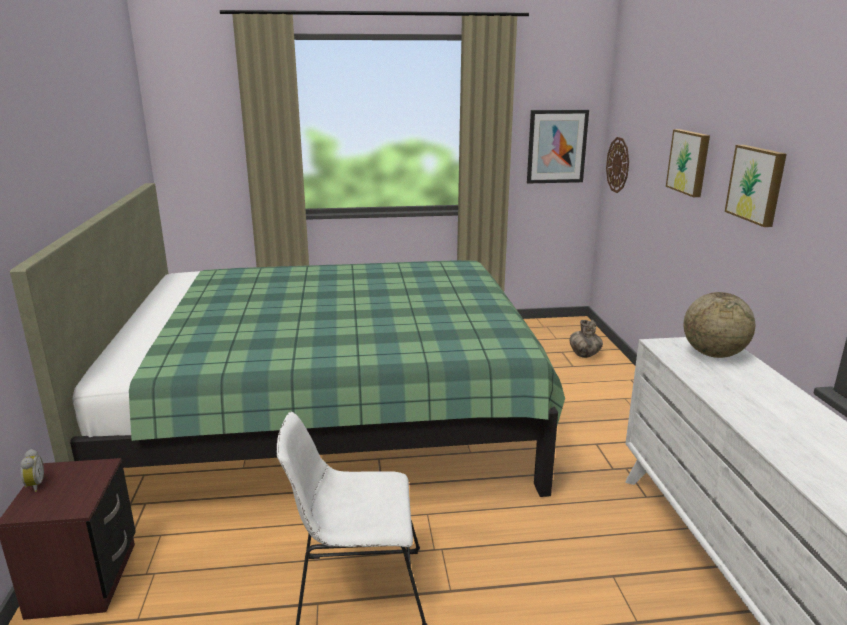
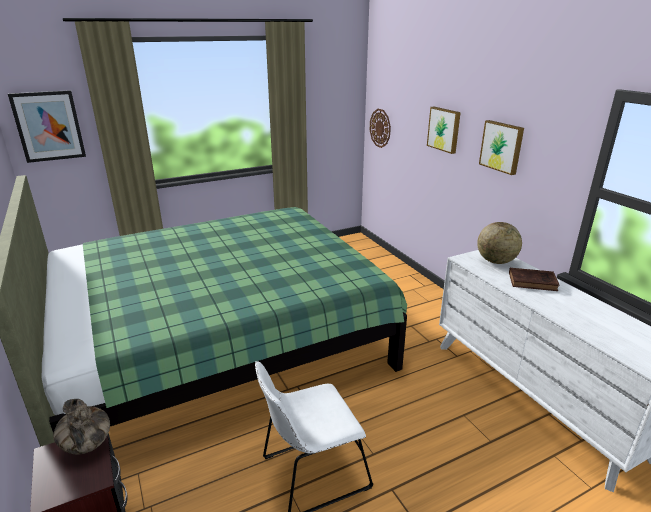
camera: 20 degrees left, 5 degrees up
alarm clock [20,449,44,492] -> none
picture [527,110,589,183] -> picture moved to [8,90,86,163]
vase [570,320,603,358] -> vase moved to [53,399,110,455]
none -> brown book [509,268,560,291]

